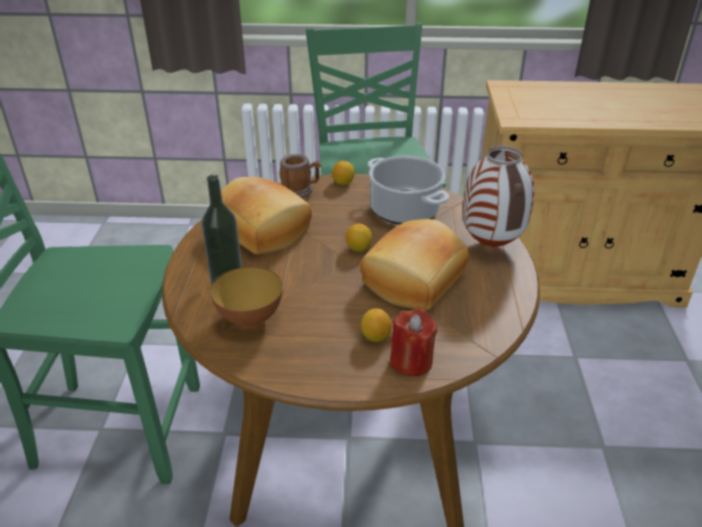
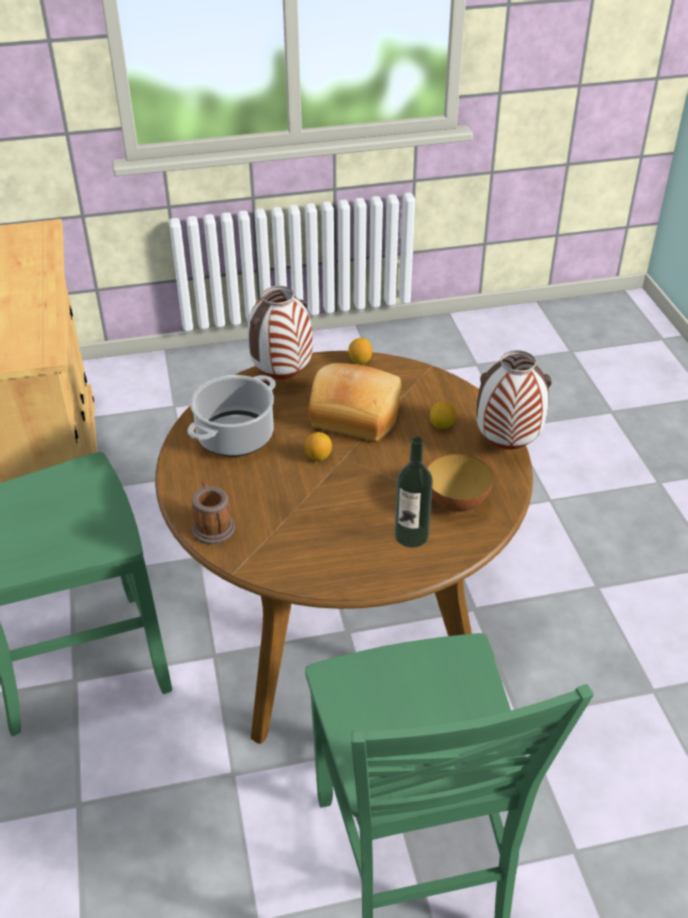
camera: 105 degrees left, 5 degrees up
bread [221,177,312,255] -> none
lemon [332,161,355,185] -> lemon moved to [348,338,372,364]
red candle [390,309,438,376] -> none
none -> vase [476,350,552,450]

